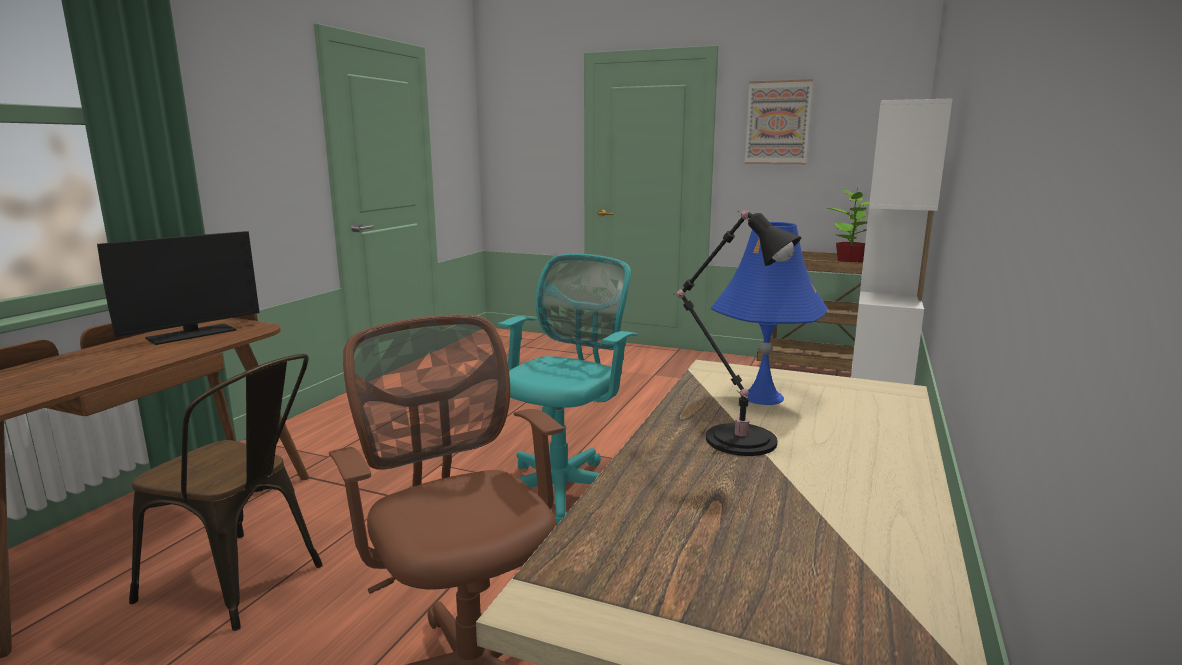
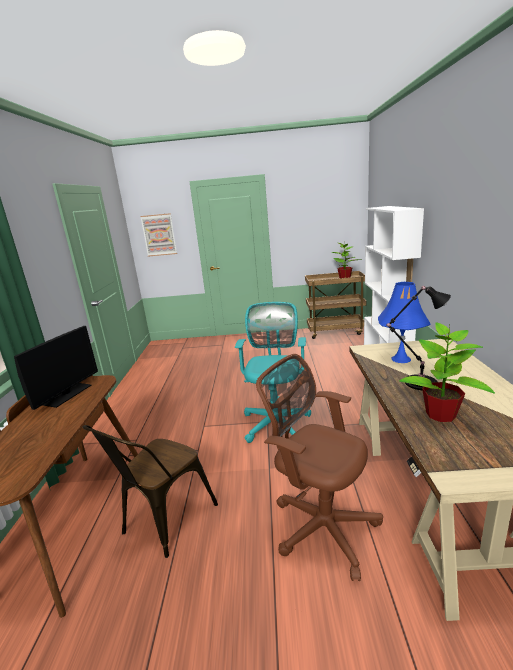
camera: 20 degrees left, 5 degrees up
brown chair [129,354,323,631] -> brown chair turned 120 degrees clockwise [82,425,218,558]
picture [744,79,813,164] -> picture moved to [140,213,177,256]
none -> potted plant [399,323,495,422]

